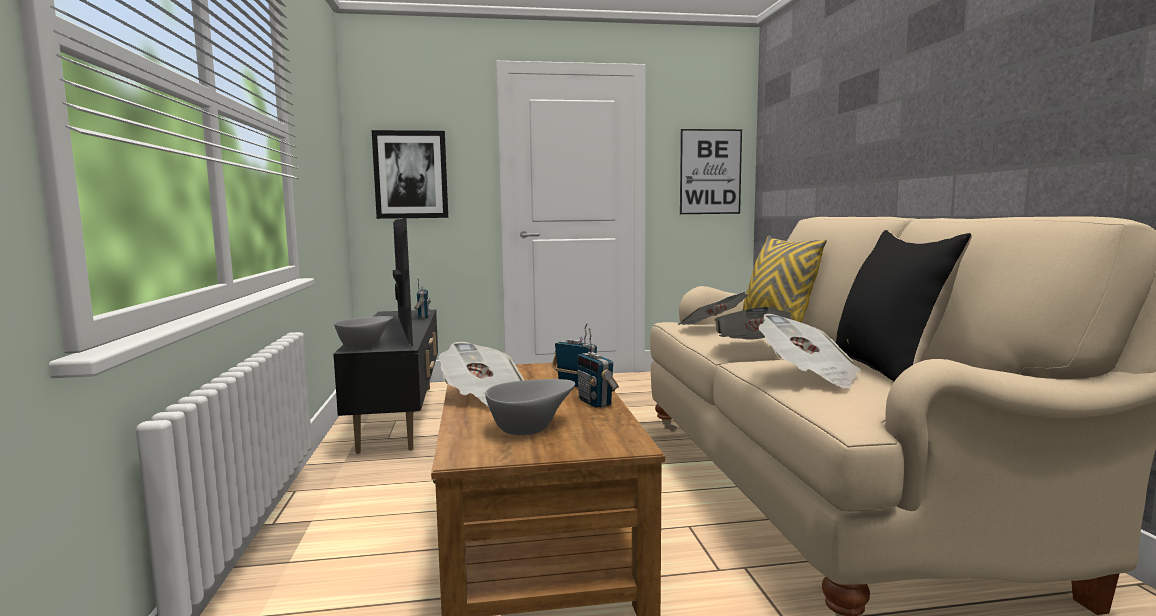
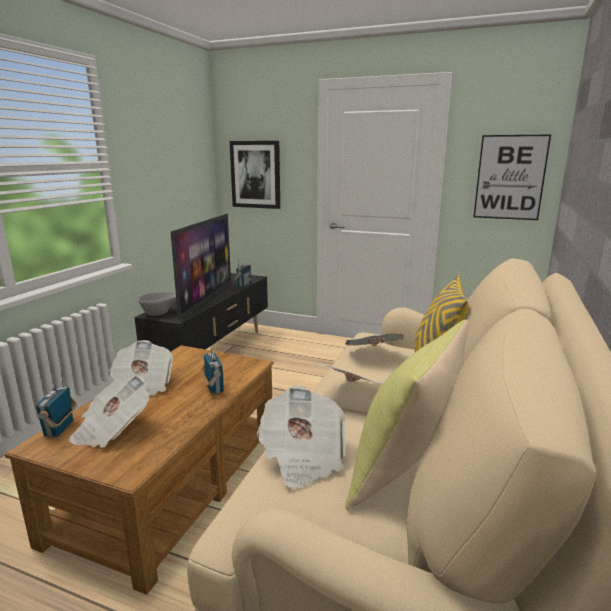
camera: 30 degrees right, 10 degrees up
grey bowl [486,379,575,435] -> newspaper [69,375,149,448]
radio [577,328,619,408] -> radio moved to [36,369,77,437]
black pillow [836,230,972,381] -> yellow pillow [345,320,469,510]

